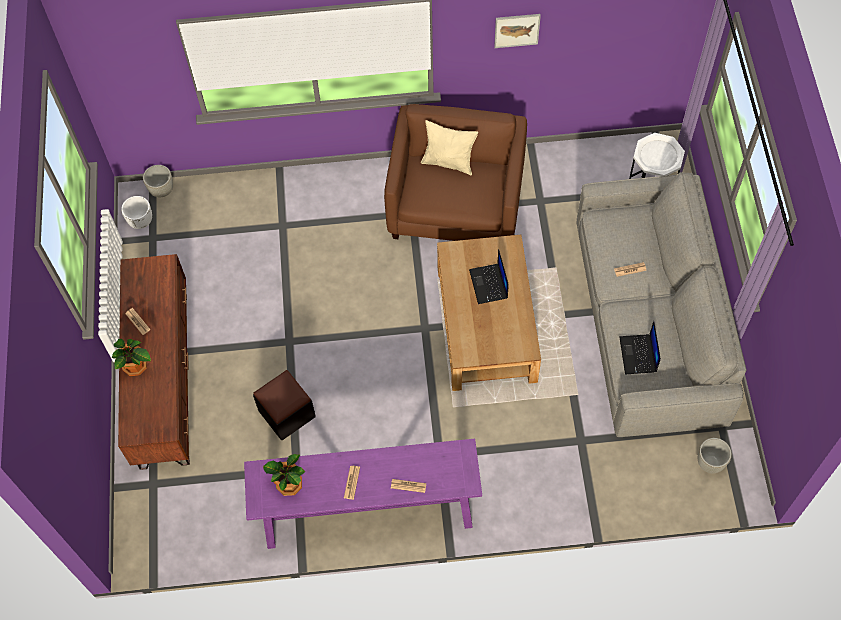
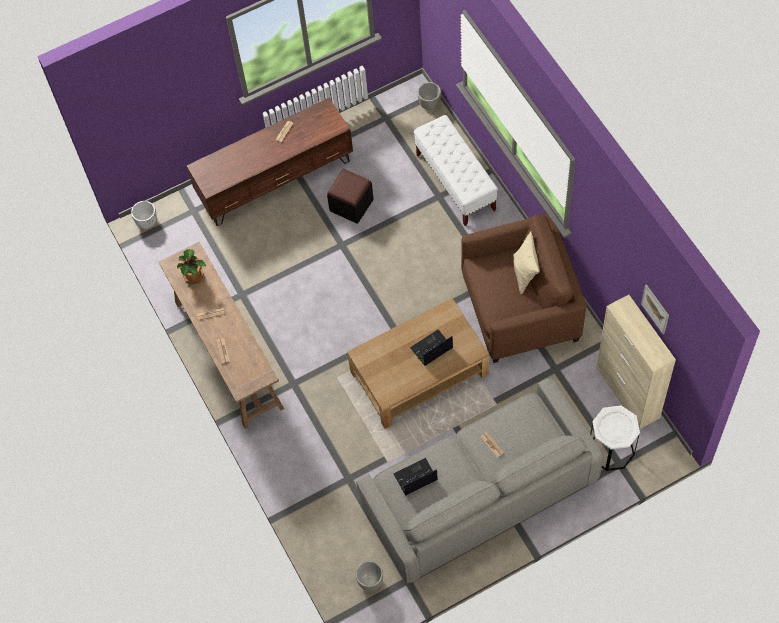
camera: 70 degrees right, 0 degrees up
potted plant [111,339,151,376] -> none
white planter [121,196,152,229] -> white planter moved to [131,201,157,229]
purple console table [244,439,482,549] -> brown console table [158,242,284,429]
black ottoman [253,370,316,440] -> black ottoman moved to [327,169,374,224]
picture [494,14,541,48] -> picture moved to [641,284,669,334]
none -> white bench [414,115,498,226]
none -> beige cabinet [596,295,676,429]

